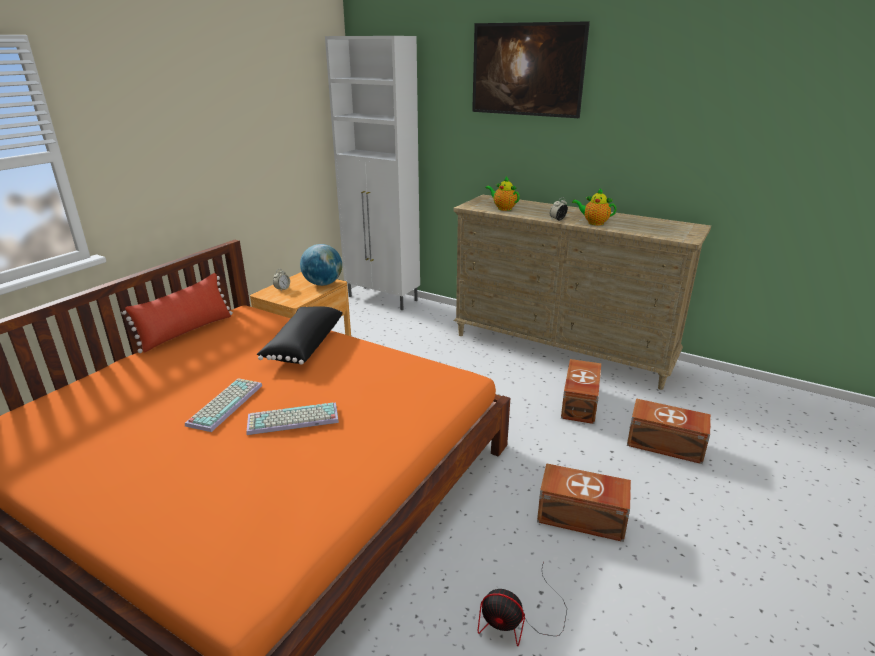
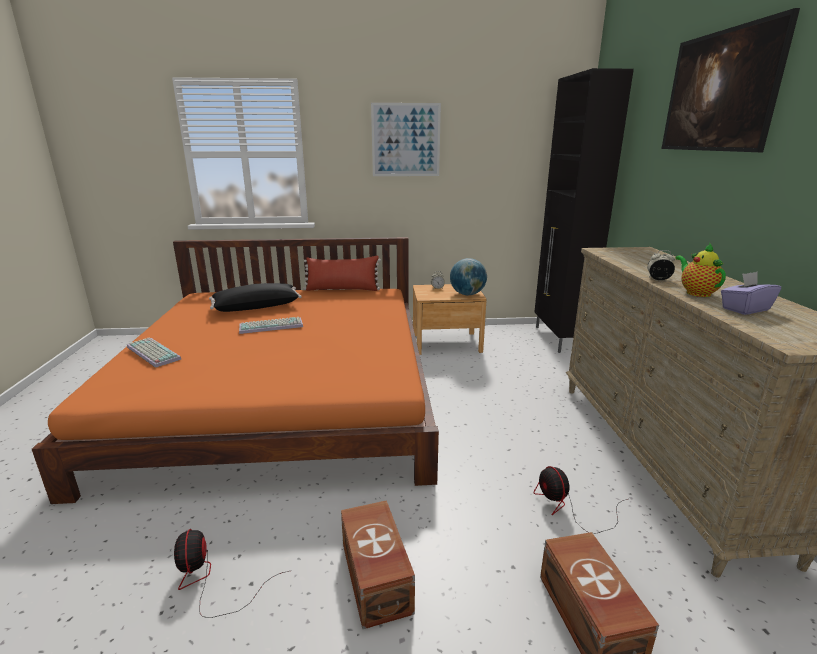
camera: 55 degrees right, 5 degrees down
keyboard [247,403,339,435] -> keyboard moved to [127,337,181,368]
black pillow [256,306,343,365] -> black pillow moved to [209,283,302,312]
white cabinet [325,36,420,310] -> black cabinet [534,68,634,353]
teapot [486,176,520,211] -> none
brown storage box [561,359,601,424] -> fan [534,466,628,533]
none -> picture [371,103,441,176]
none -> purple tissue box [721,272,781,315]

